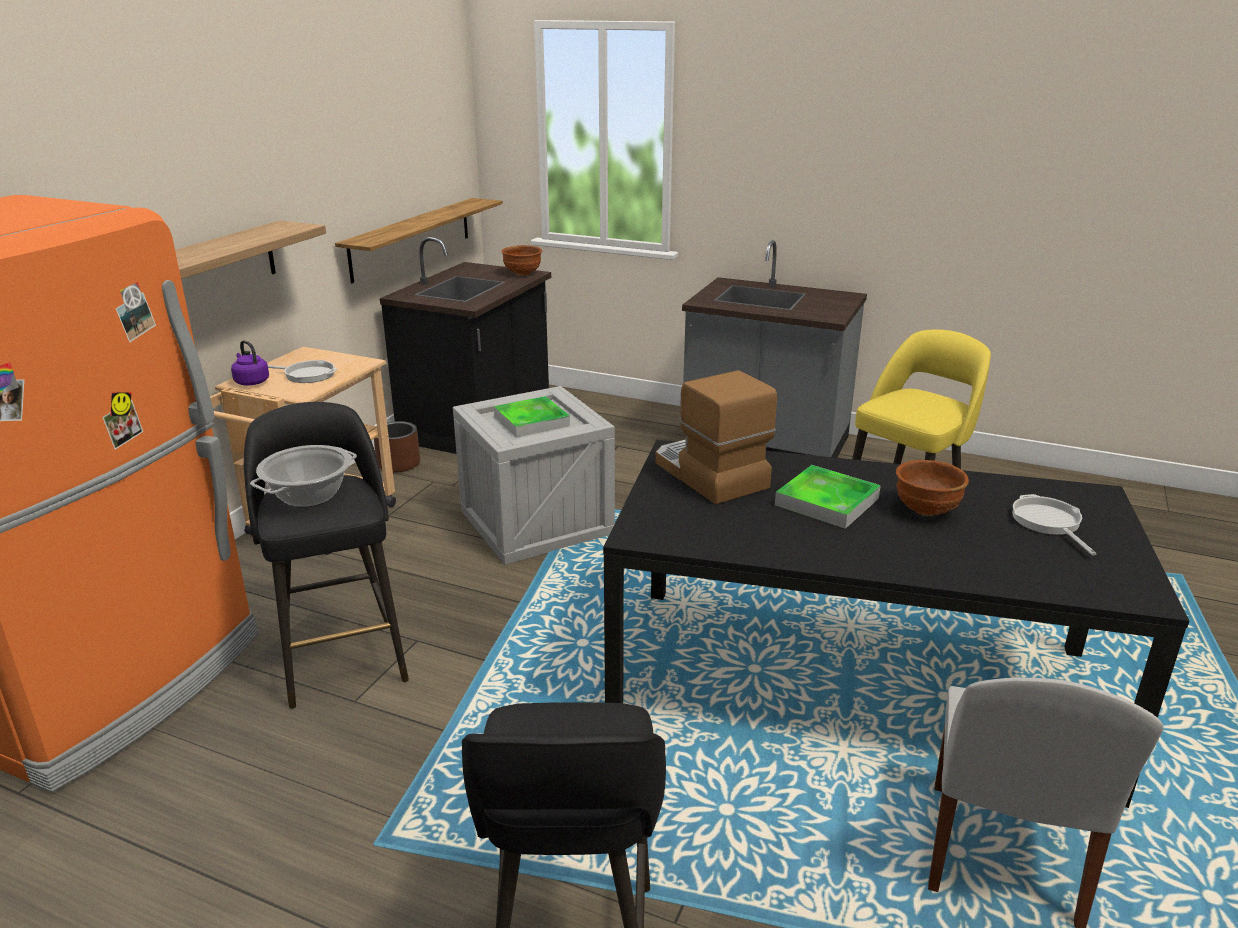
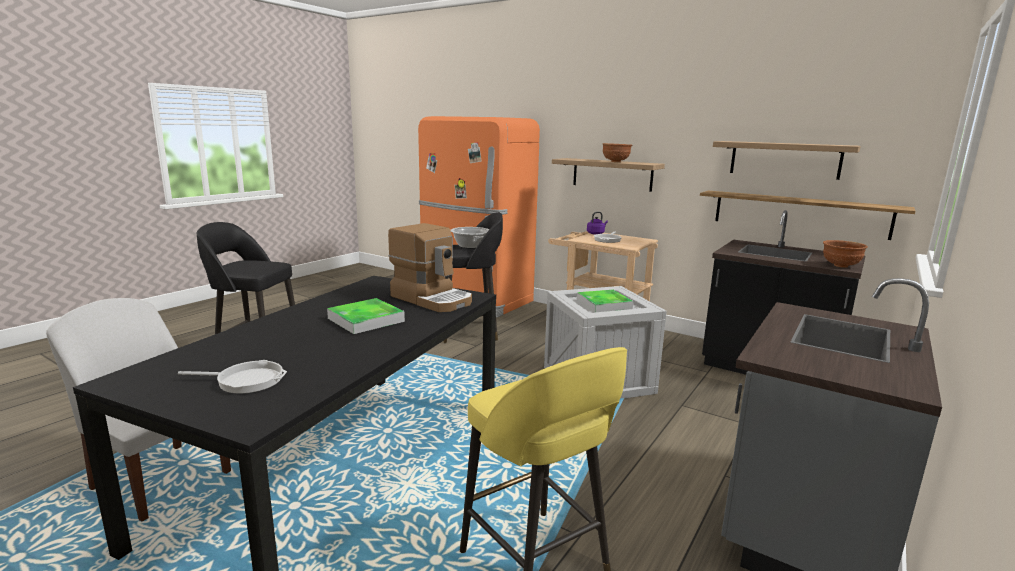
camera: 100 degrees right, 10 degrees down
brown planter [374,421,420,473] -> none
coffee machine [655,370,777,505] -> coffee machine turned 60 degrees clockwise [388,223,472,312]
brown bowl [896,460,969,516] -> brown bowl moved to [602,143,632,162]
none -> shelf [713,141,861,180]

